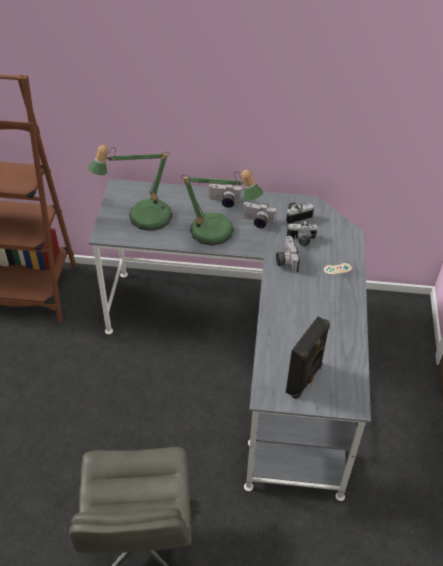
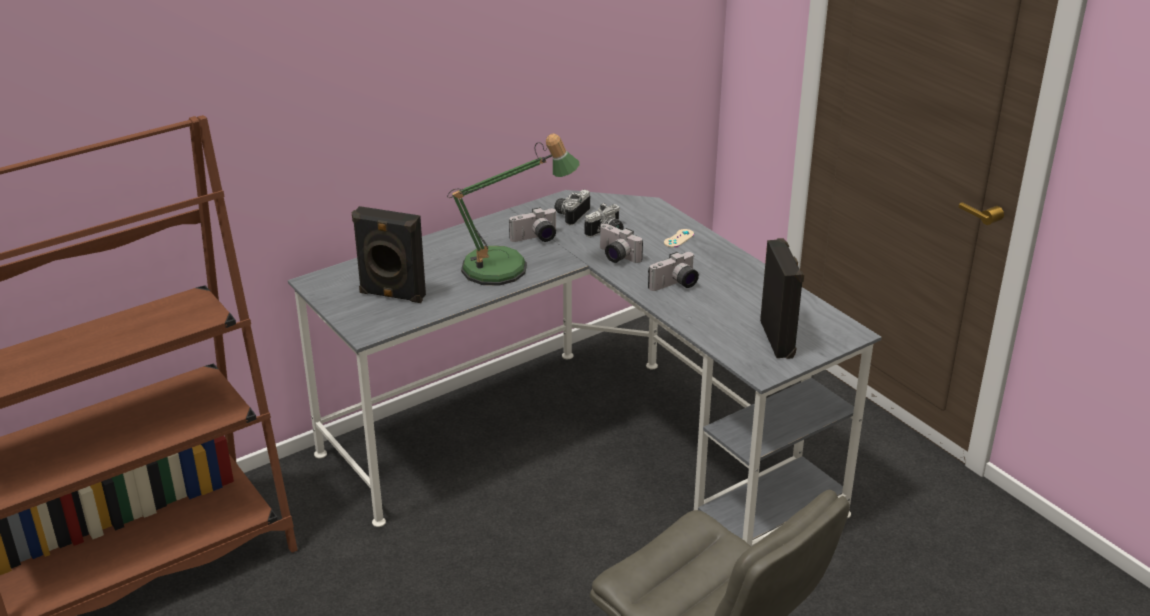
camera: 40 degrees left, 15 degrees down
table lamp [87,145,172,231] -> black speaker [352,206,426,303]
camera [209,184,242,208] -> camera moved to [648,252,699,291]

